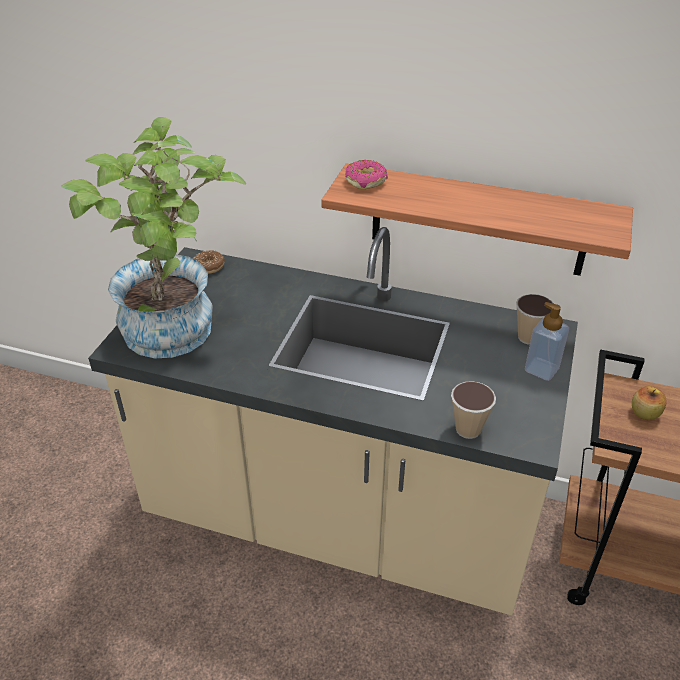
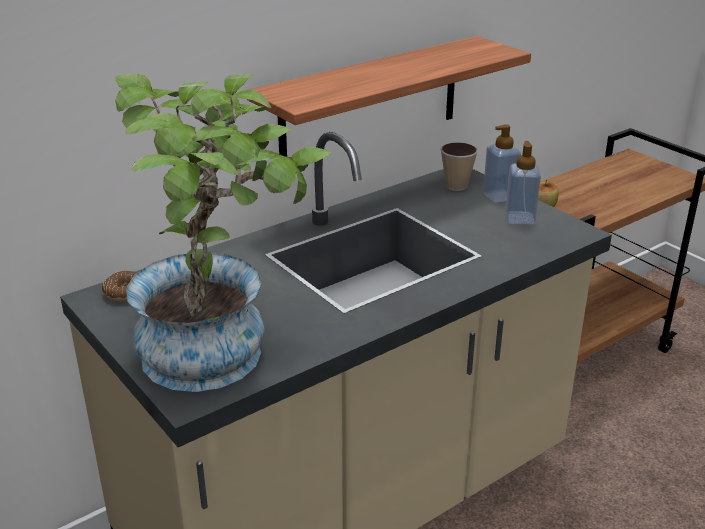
camera: 55 degrees left, 10 degrees down
donut [345,160,388,190] -> none
cup [451,381,496,439] -> none
none -> soap dispenser [505,141,541,225]

